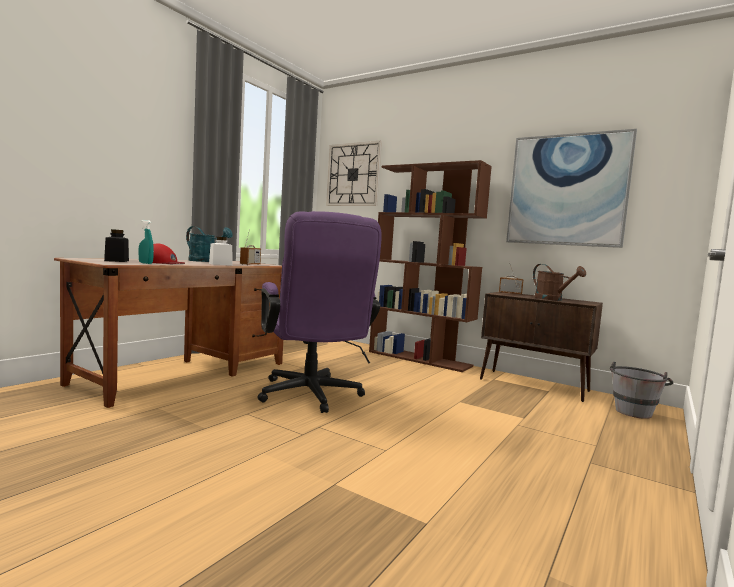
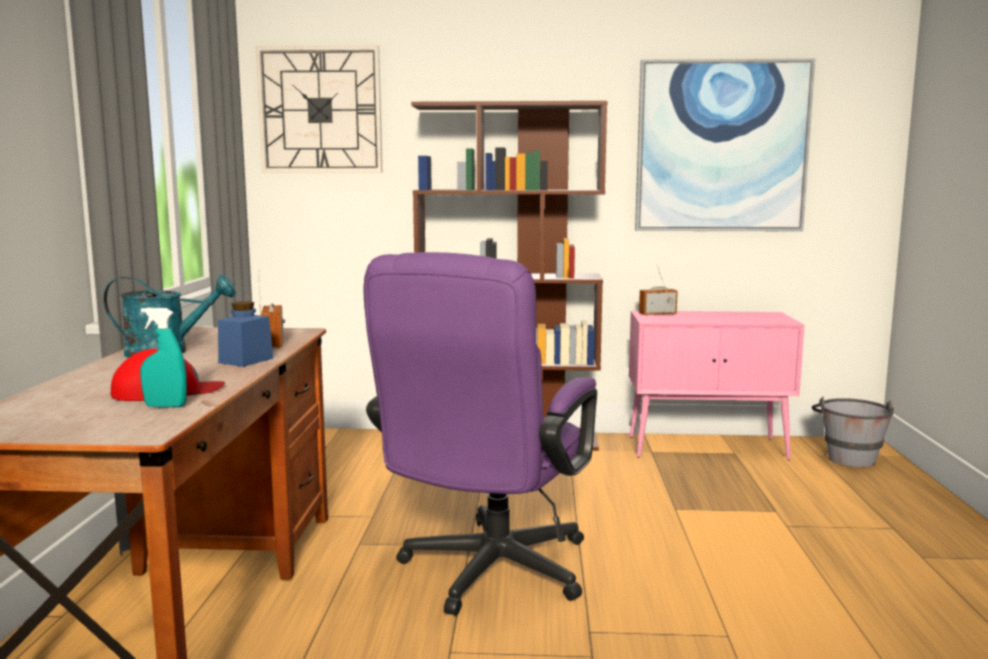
camera: 30 degrees left, 5 degrees up
black jar [104,229,129,262] -> none
white jar [209,237,233,265] -> blue jar [218,301,273,367]
purple office chair [258,211,382,413] -> purple office chair turned 75 degrees clockwise [364,252,597,616]
brown cabinet [480,292,603,402] -> pink cabinet [629,311,805,460]
brown watering can [533,264,586,301] -> none

